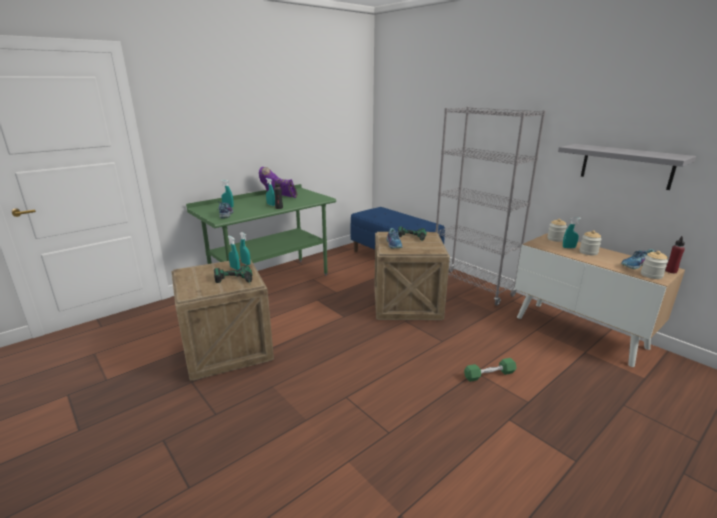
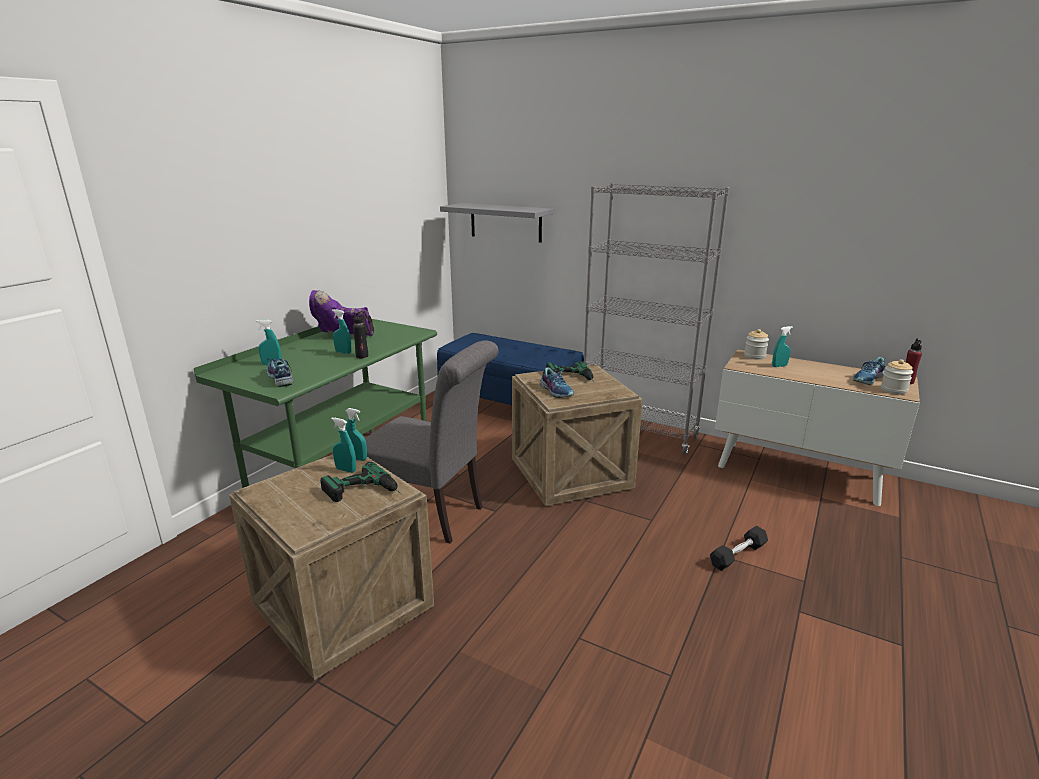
camera: 20 degrees left, 0 degrees up
green dumbbell [464,358,516,382] -> black dumbbell [710,526,768,571]
grey shelf [558,144,696,190] -> grey shelf moved to [440,203,553,243]
jar [579,230,602,255] -> none
none -> grey chair [365,340,499,544]

